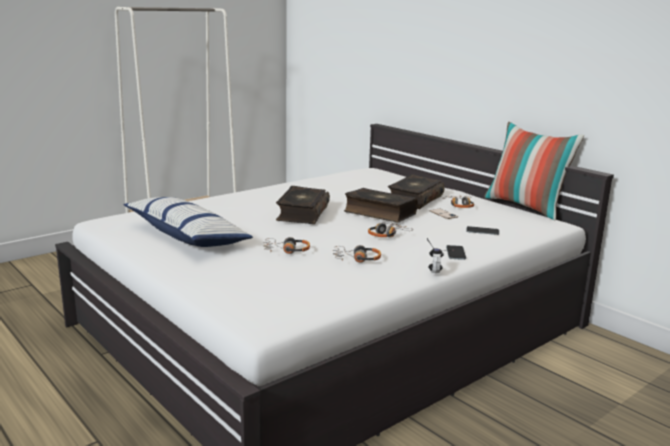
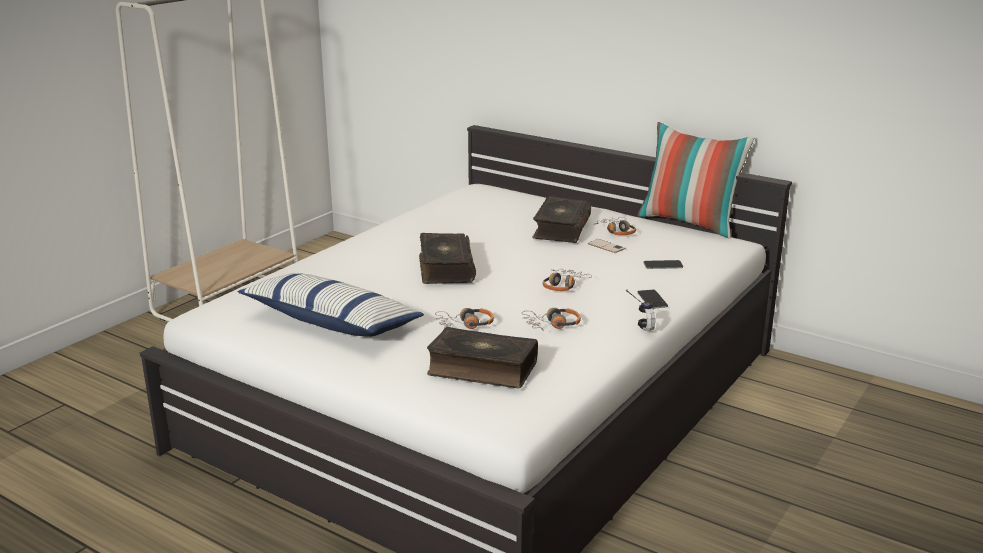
camera: 15 degrees left, 5 degrees up
book [344,188,418,222] -> book moved to [427,327,538,388]

